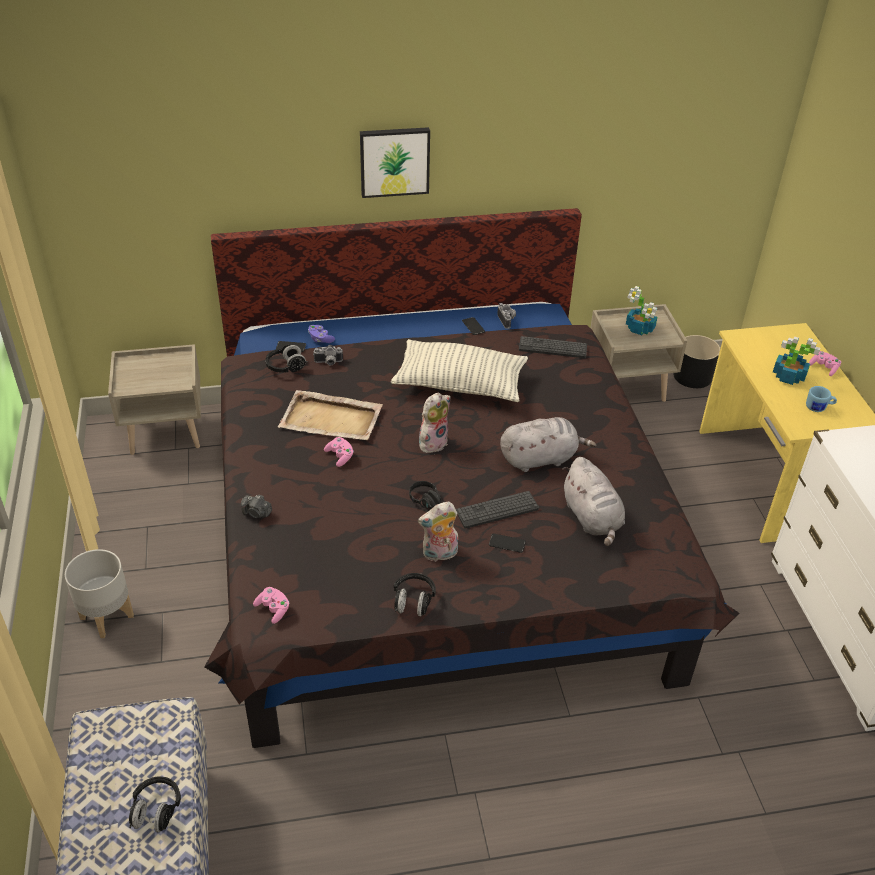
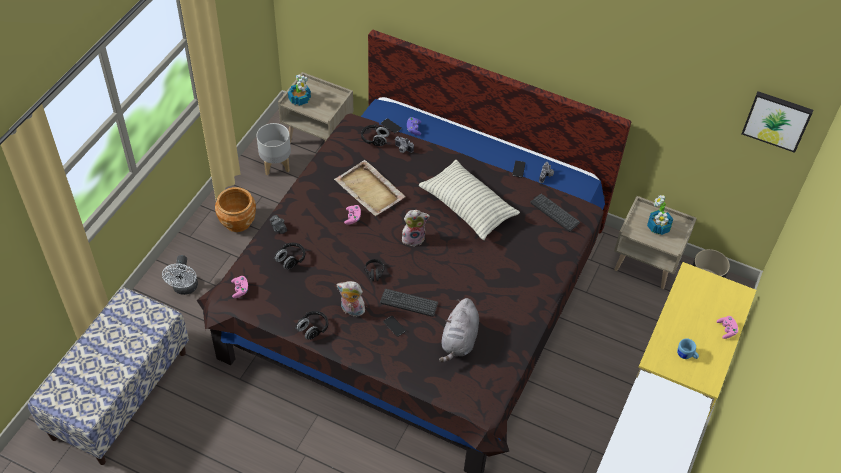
camera: 35 degrees right, 10 degrees up
grey planter [65,549,134,638] -> grey planter moved to [256,123,291,175]
black headphones [129,776,181,832] -> black headphones moved to [274,243,305,269]
picture [360,127,430,198] -> picture moved to [742,91,813,153]
grey plush toy [500,417,597,472] -> none
potted plant [773,337,820,385] -> potted plant moved to [288,74,311,106]
none -> white fan [162,255,198,295]
none -> brown planter [215,187,256,232]

